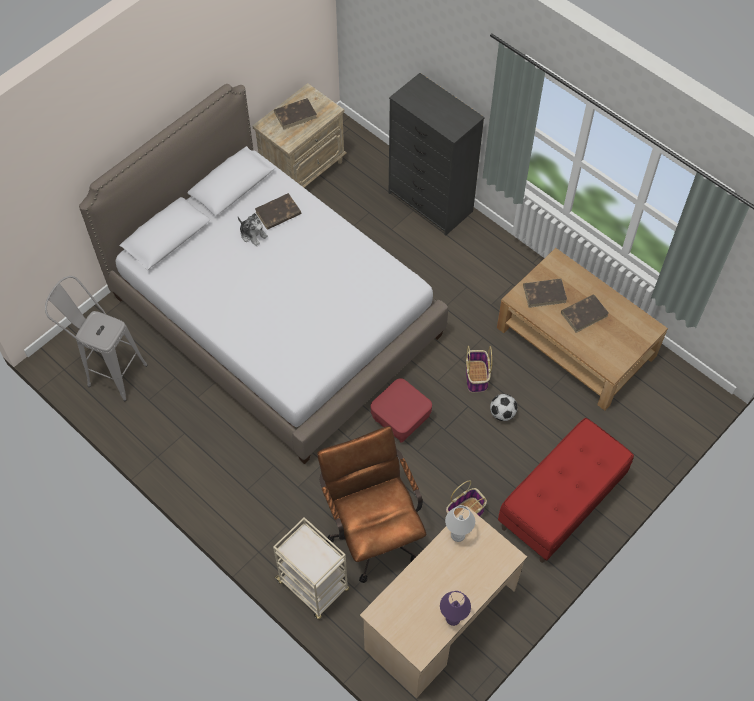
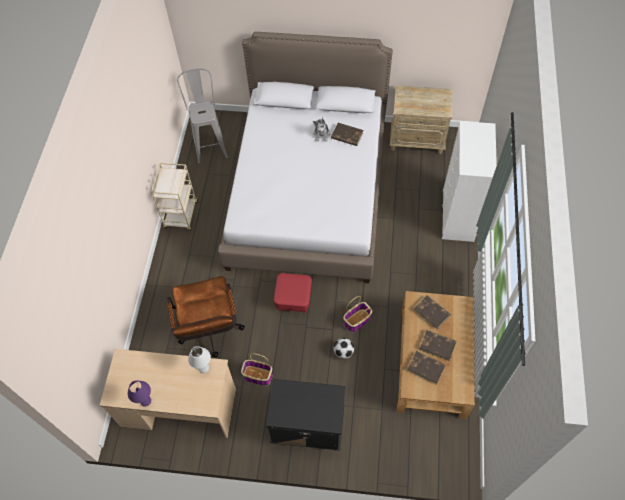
camera: 55 degrees right, 0 degrees up
beige cart [273,517,349,620] -> beige cart moved to [151,163,198,231]
brown book [274,98,317,130] -> brown book moved to [407,351,446,385]
brown office chair [317,426,426,583] -> brown office chair turned 135 degrees clockwise [167,276,245,357]
black dresser [389,73,485,236] -> white dresser [442,121,497,242]
red bench [498,418,634,563] -> black nightstand [266,379,345,451]

